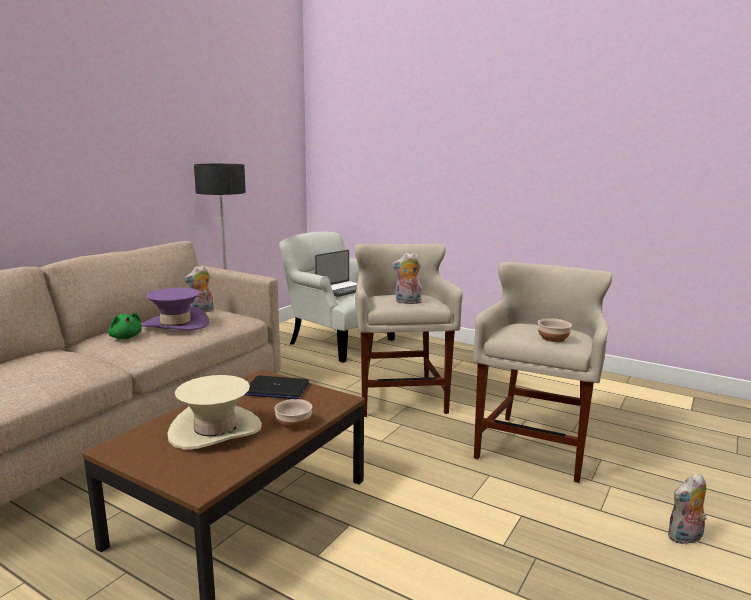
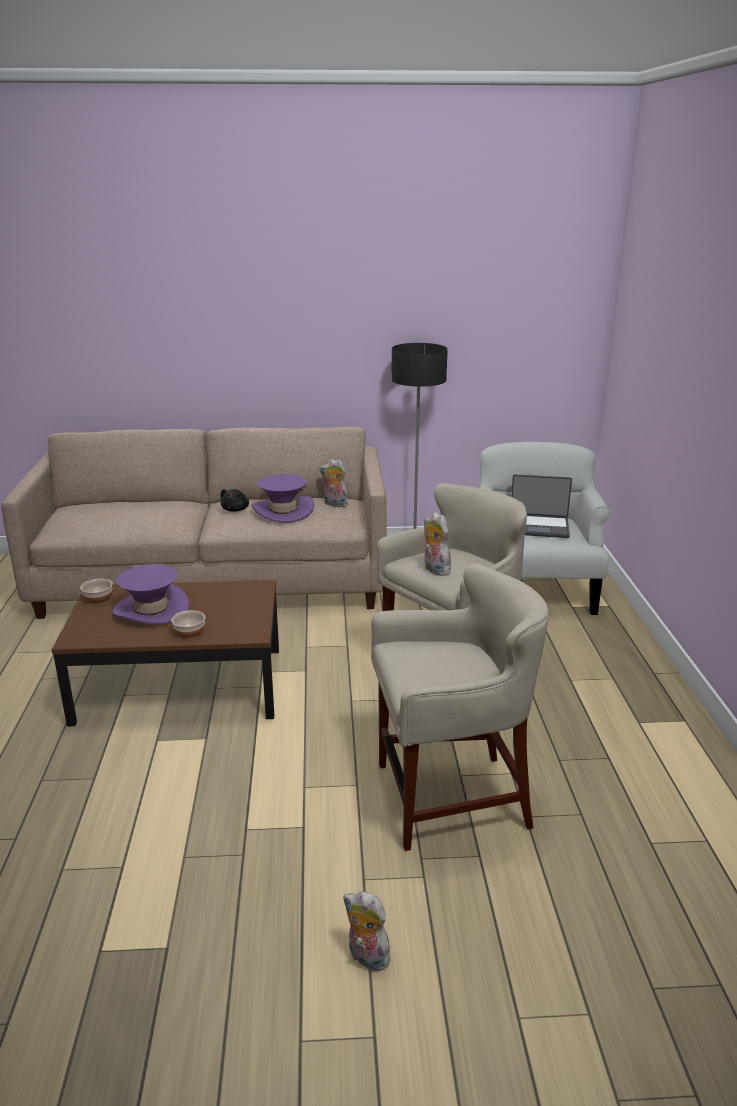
camera: 55 degrees right, 10 degrees up
green plush toy [108,313,142,339] -> black plush toy [221,489,249,512]
beige hat [167,375,262,450] -> purple hat [112,564,190,624]
laptop [245,376,309,399] -> none
bowl [538,318,572,342] -> bowl moved to [80,578,112,604]

